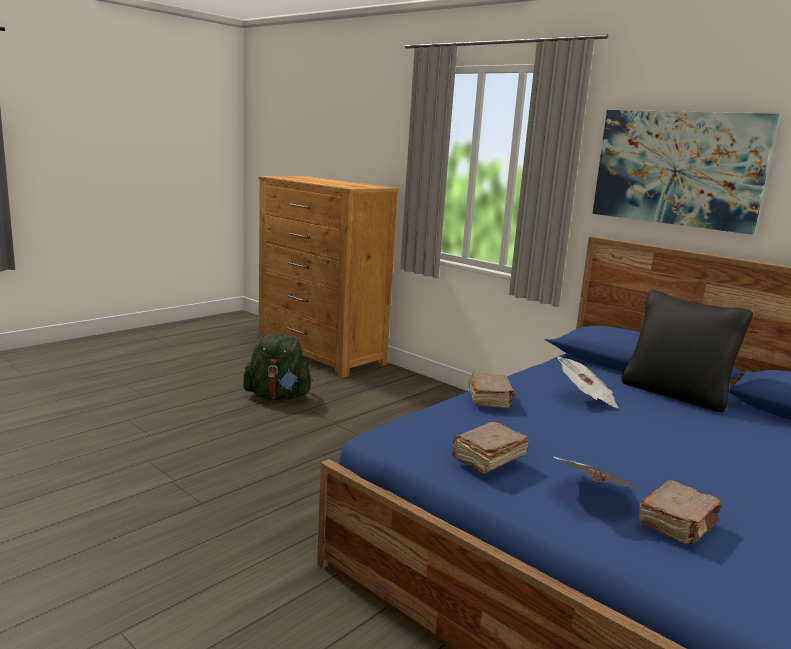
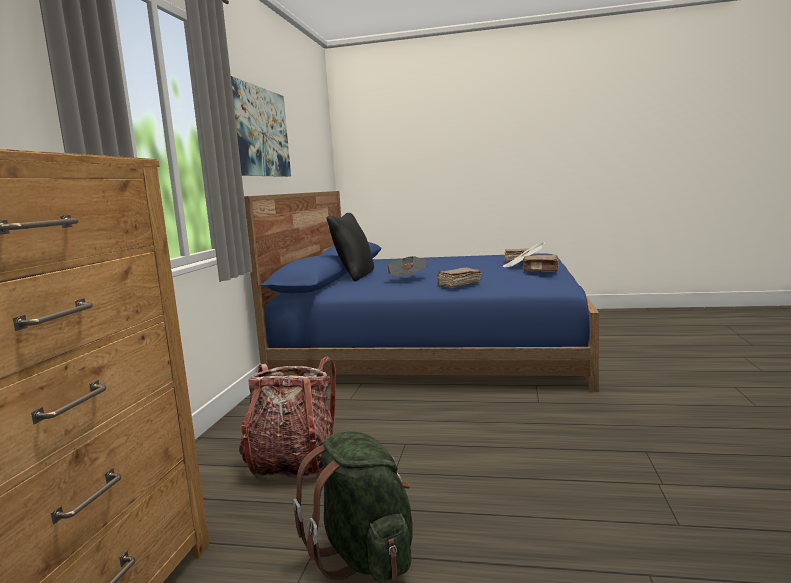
camera: 120 degrees left, 5 degrees down
none -> backpack [239,356,336,481]

